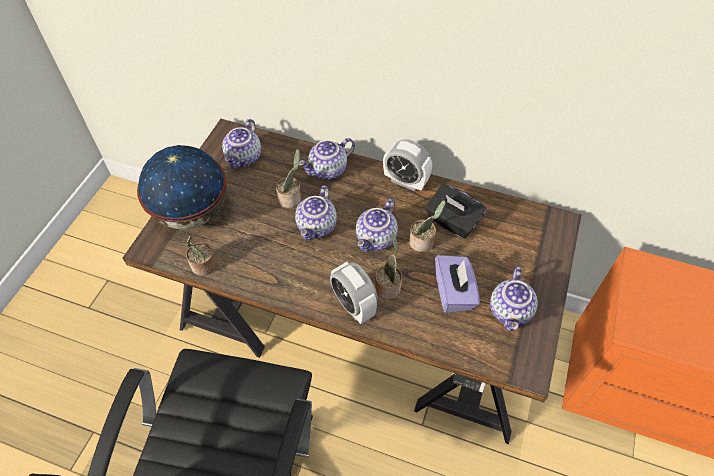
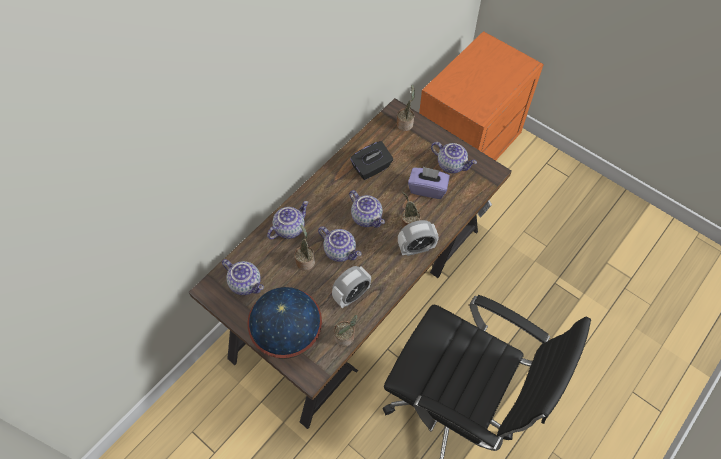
camera: 70 degrees left, 5 degrees up
teapot [299,138,355,180] -> teapot turned 120 degrees counterclockwise [267,201,309,239]
alarm clock [383,139,432,191] -> alarm clock moved to [332,266,371,308]
potted plant [409,200,445,252] -> potted plant moved to [397,85,415,131]

